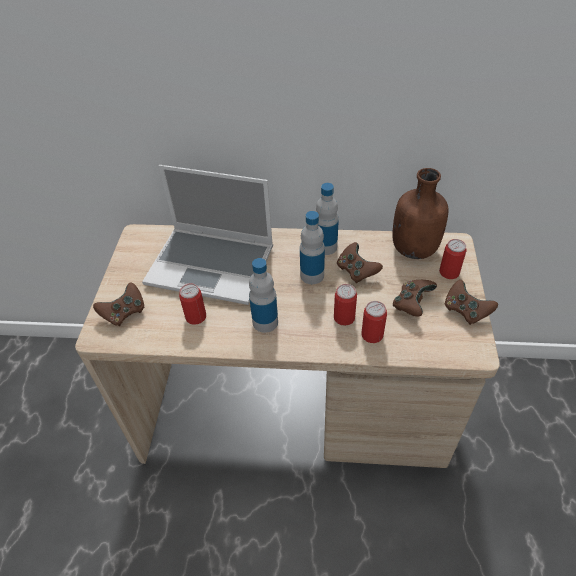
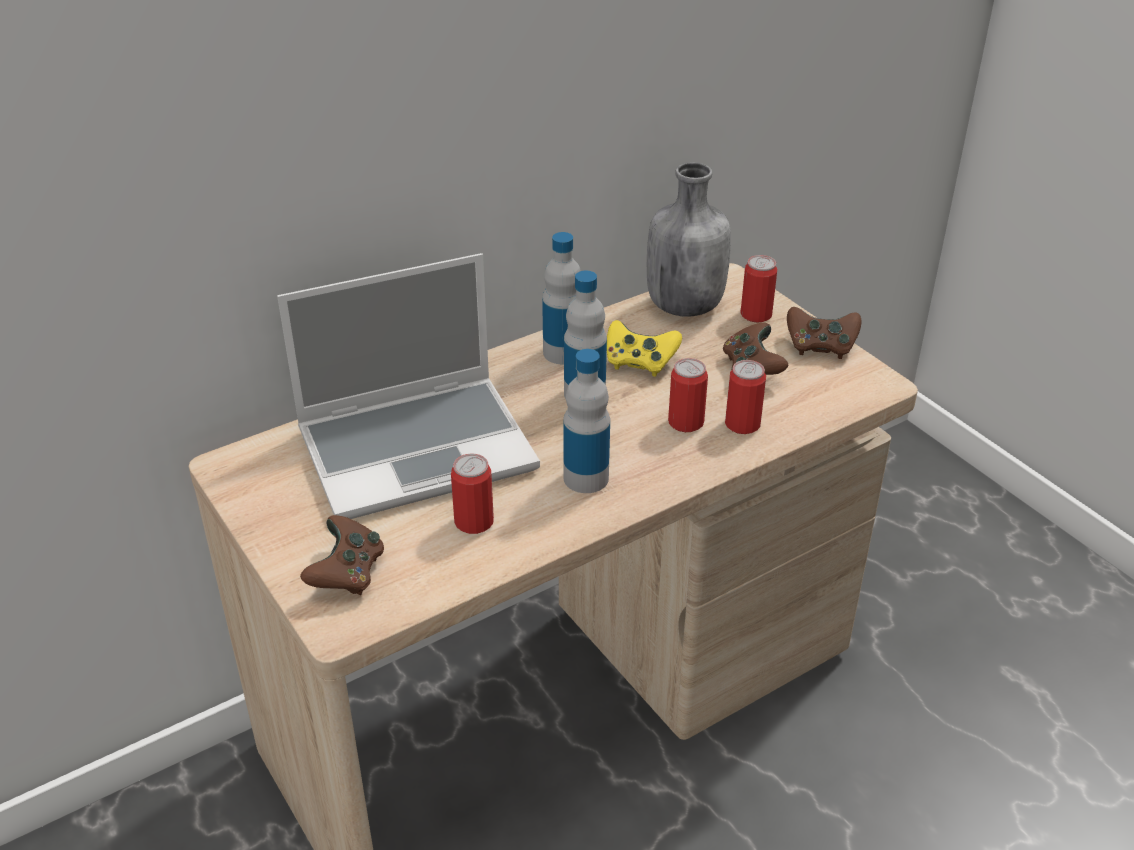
camera: 40 degrees left, 10 degrees down
brown game controller [337,242,383,283] -> yellow game controller [607,320,682,377]
brown bottle [393,168,448,259] -> grey bottle [647,162,731,317]

